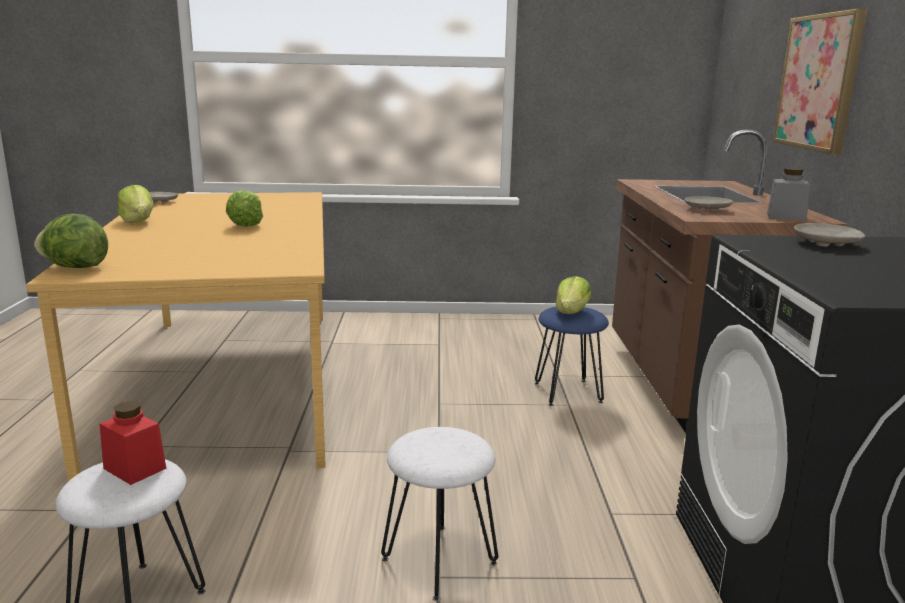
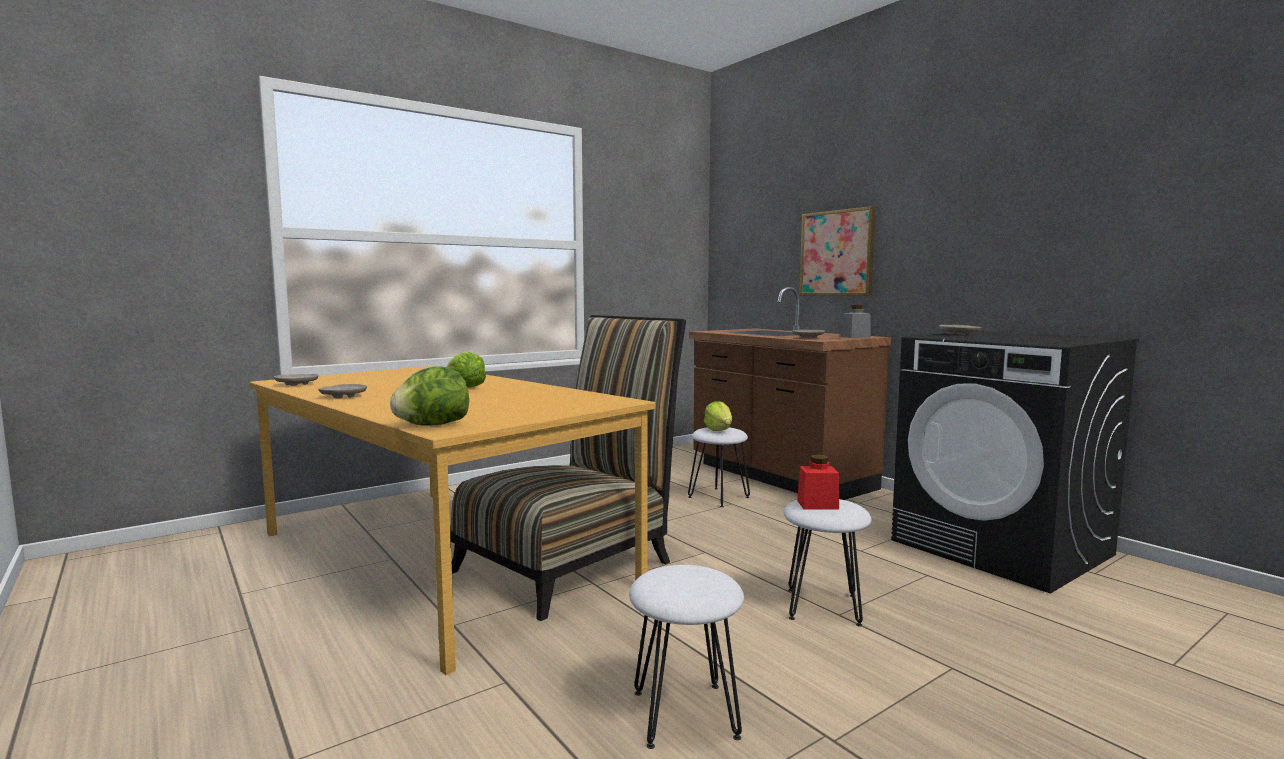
camera: 35 degrees left, 10 degrees down
red jar [99,401,166,485] -> red jar moved to [797,455,839,510]
lettuce [117,185,154,223] -> beige plate [318,384,367,398]
blue stool [535,307,609,406] -> white stool [688,427,750,507]
none -> chair [450,315,686,621]

